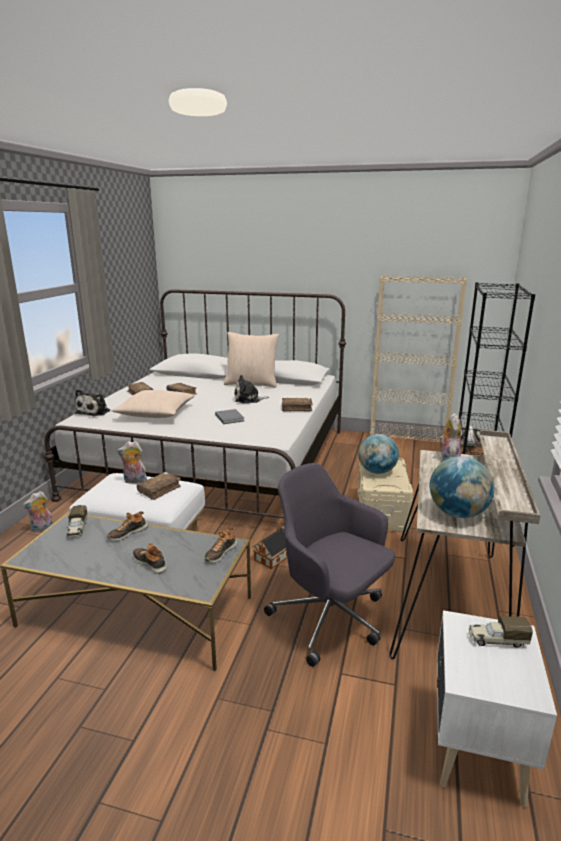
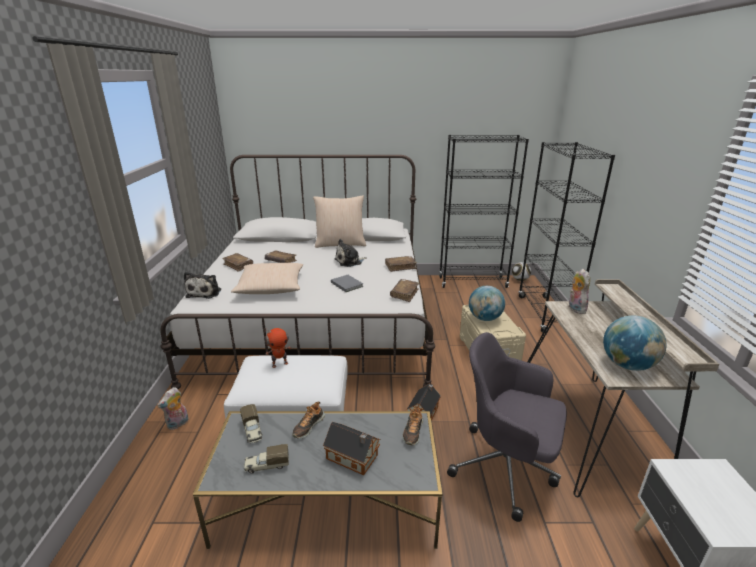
camera: 15 degrees left, 5 degrees up
plush toy [117,441,147,484] -> toy robot [264,328,291,368]
shoe [133,543,167,574] -> toy house [323,422,381,475]
brown book [137,472,181,500] -> brown book moved to [390,279,419,302]
beige bookcase [370,274,467,442] -> black bookcase [439,135,529,288]
toy truck [469,616,533,648] -> toy truck moved to [244,444,289,474]

